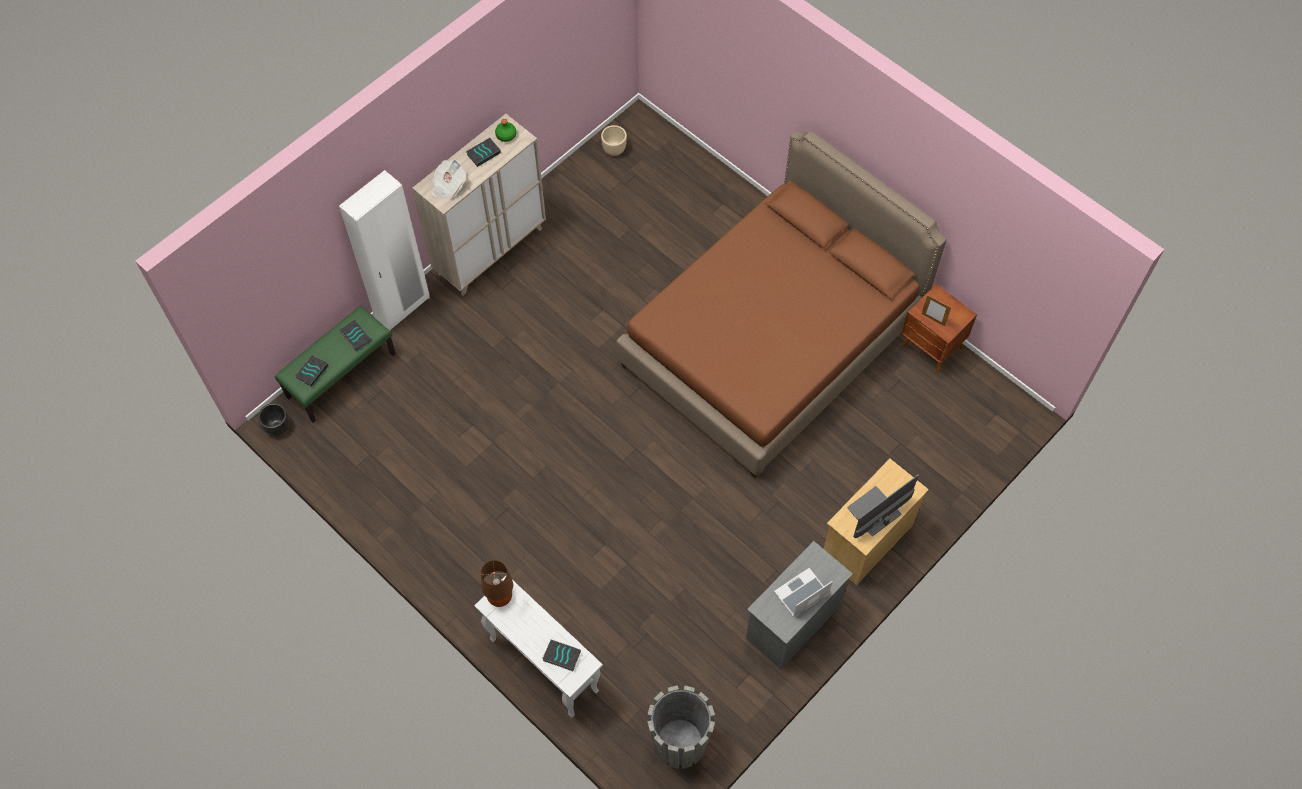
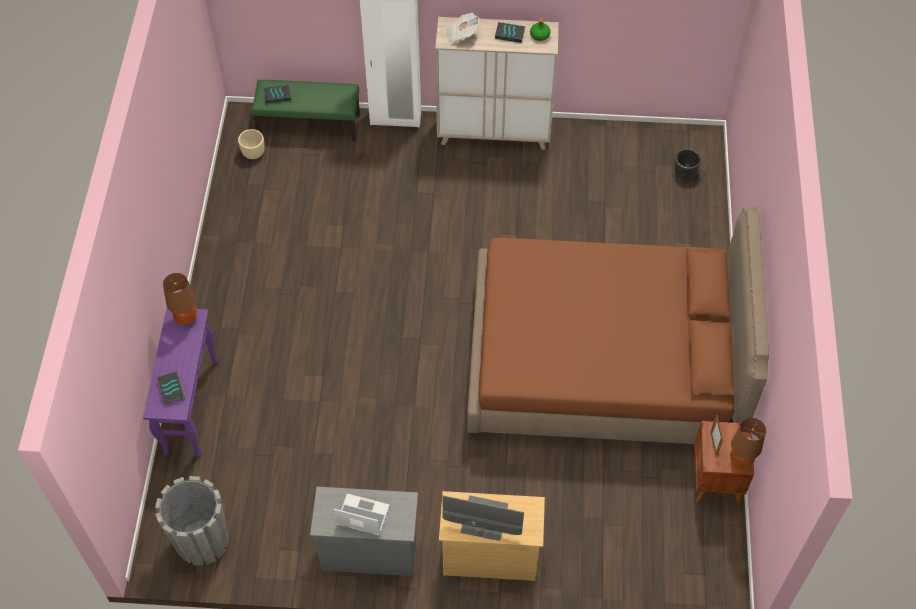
camera: 50 degrees right, 5 degrees down
black planter [258,403,289,436] -> black planter moved to [674,149,701,179]
book [339,320,371,351] -> none
white console table [474,576,603,718] -> purple console table [143,308,218,457]
beige planter [601,125,627,156] -> beige planter moved to [238,129,265,159]
none -> brown table lamp [730,418,766,469]

